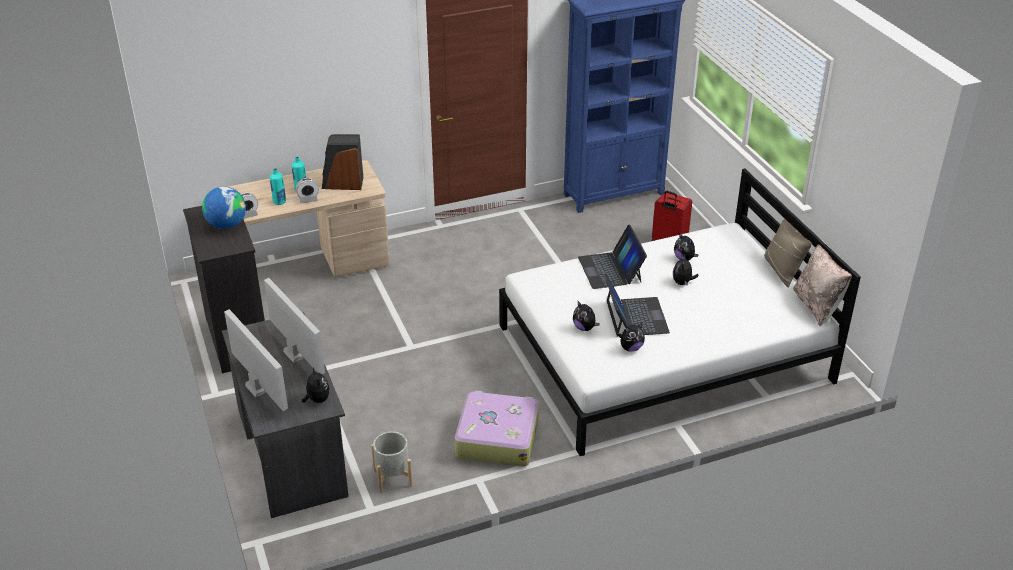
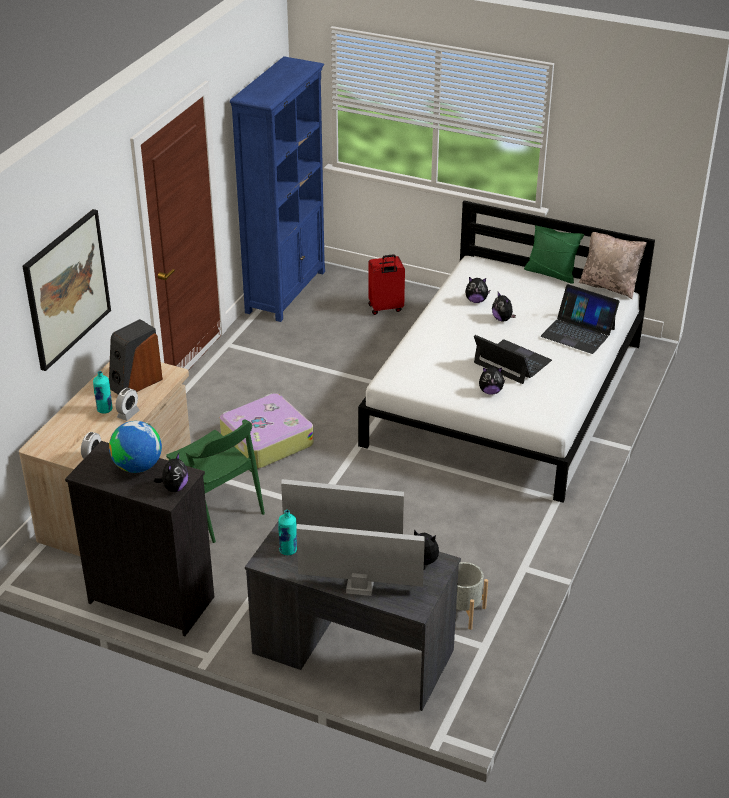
camera: 45 degrees left, 0 degrees up
turquoise bottle [270,168,286,205] -> turquoise bottle moved to [278,510,297,555]
suitcase [455,391,539,467] -> suitcase moved to [220,393,313,469]
laptop [578,224,647,289] -> laptop moved to [541,284,620,354]
plush toy [618,323,645,352] -> plush toy moved to [154,453,188,492]
beige pillow [764,218,812,288] -> green pillow [524,225,584,284]
none -> picture [23,209,111,371]
none -> green chair [166,420,265,543]

